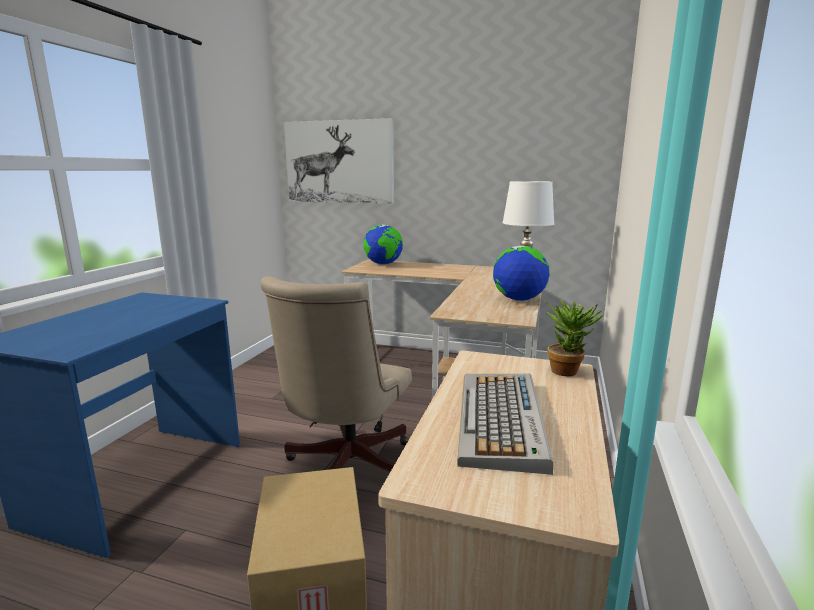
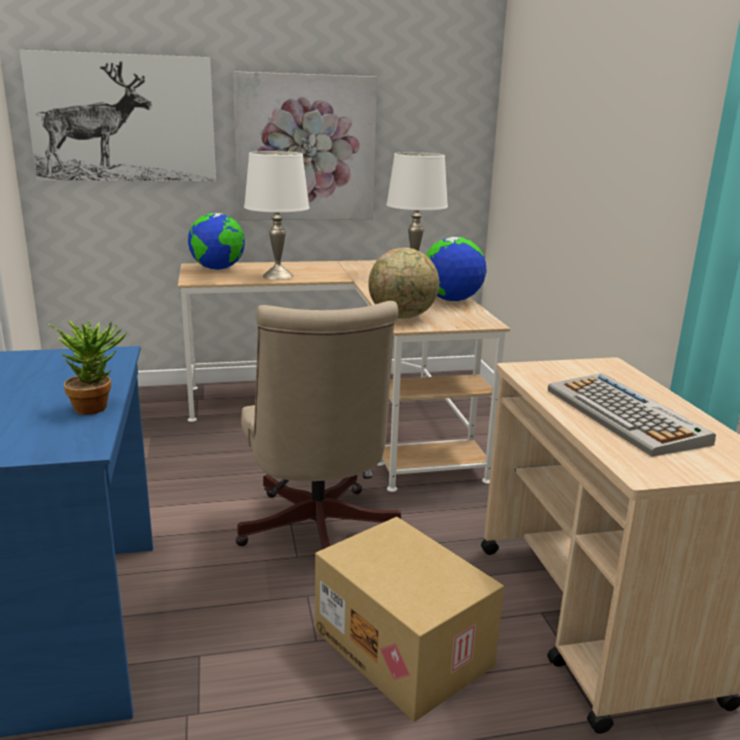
camera: 30 degrees left, 5 degrees up
potted plant [543,300,604,376] -> potted plant moved to [48,321,127,415]
none -> picture [233,71,377,220]
none -> white table lamp [244,151,309,280]
none -> globe [368,248,439,319]

